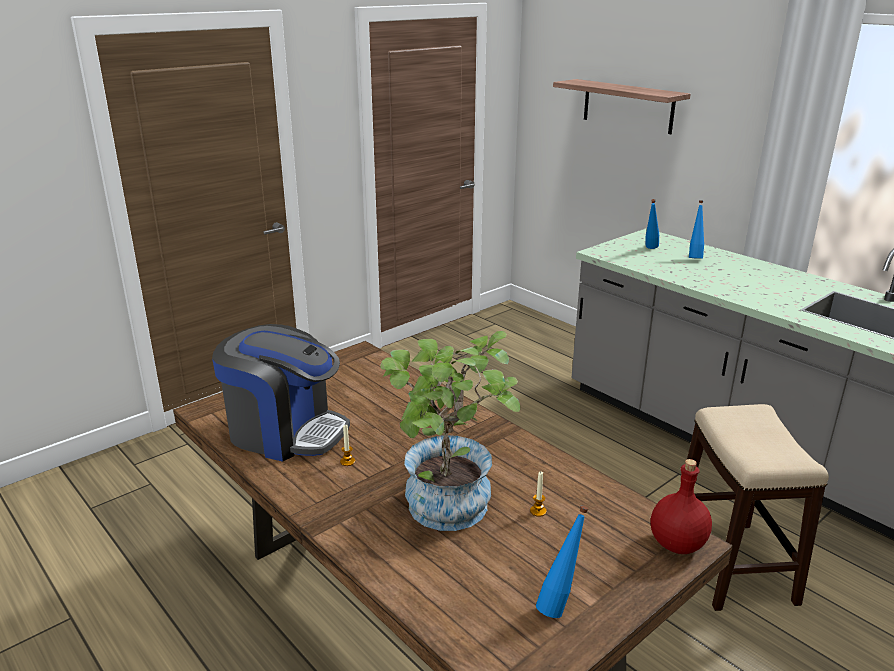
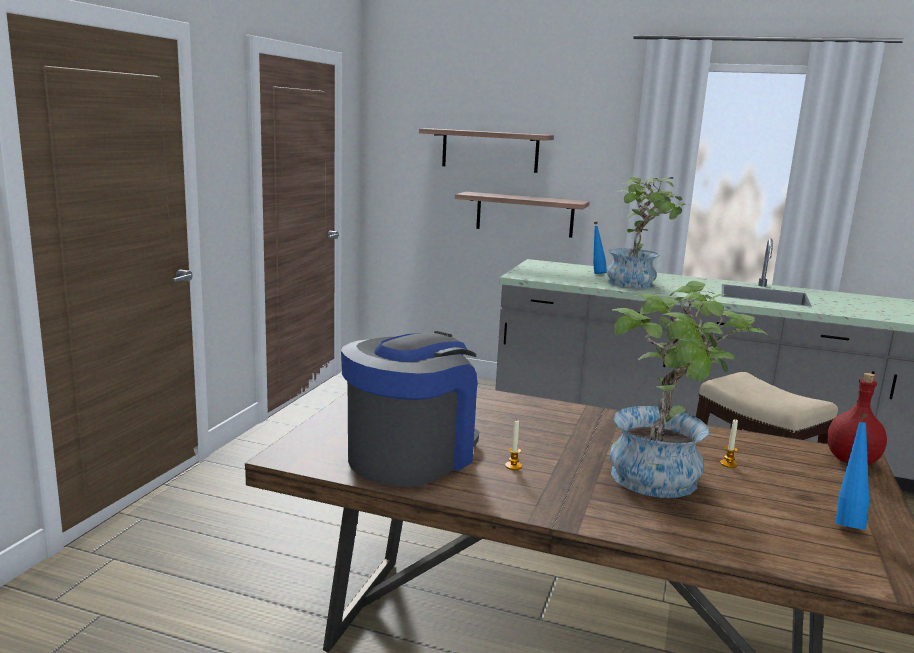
camera: 30 degrees left, 10 degrees down
coffee machine [212,324,350,462] -> coffee machine turned 45 degrees counterclockwise [341,331,479,487]
blue bottle [645,199,659,249] -> none
none -> shelf [455,192,589,238]
none -> potted plant [606,177,688,289]

